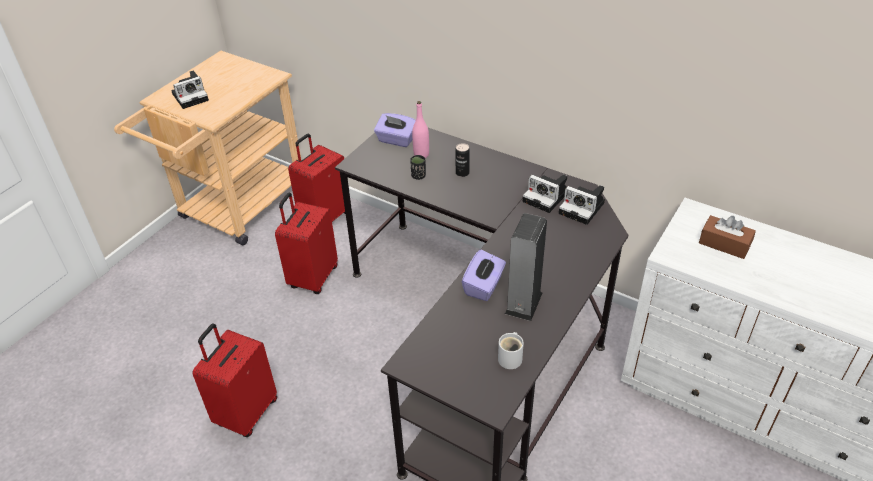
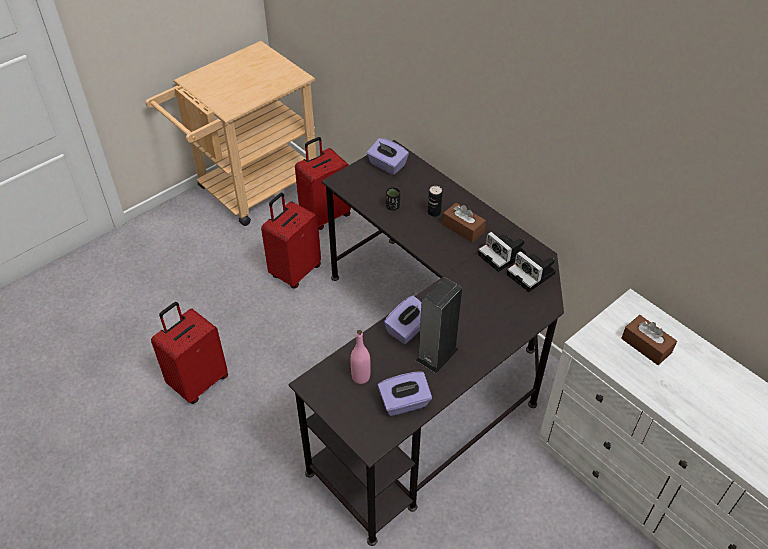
camera: 15 degrees right, 5 degrees up
camera [171,71,209,109] -> none
pink bottle [412,101,429,158] -> pink bottle moved to [351,330,370,384]
white mug [498,332,524,369] -> purple tissue box [378,372,432,416]
none -> brown tissue box [443,203,486,242]

